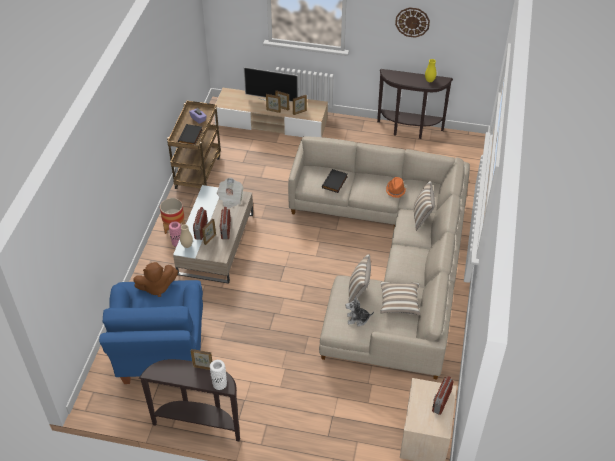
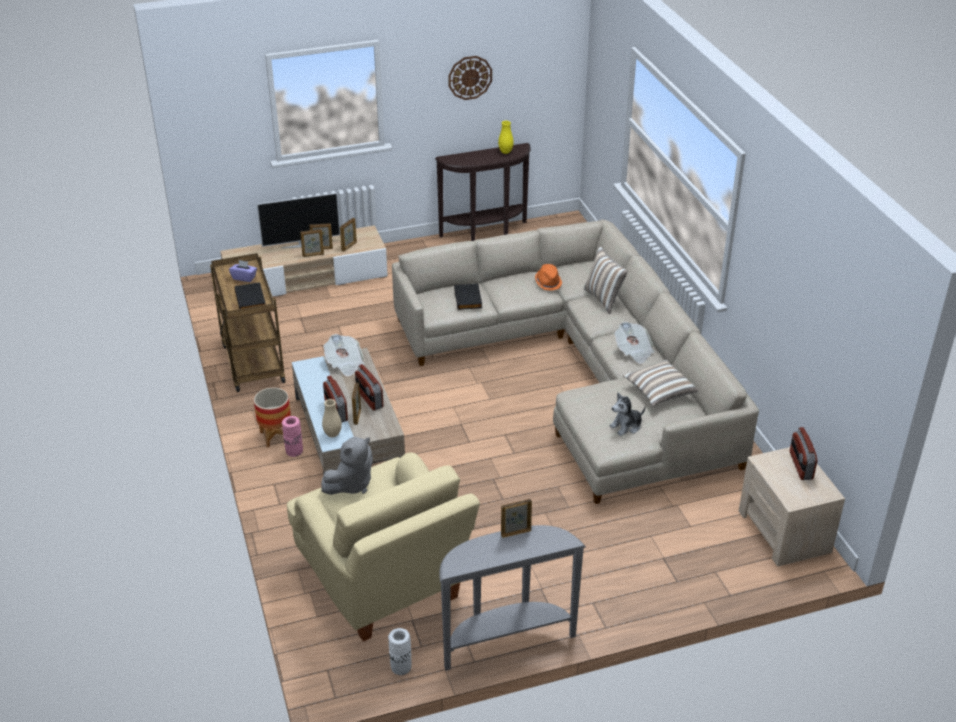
camera: 30 degrees left, 10 degrees down
blue armchair [99,280,203,384] -> beige armchair [287,452,480,642]
brown plush toy [133,262,178,297] -> grey plush toy [321,437,373,495]
brown console table [139,359,240,441] -> grey console table [439,525,586,671]
white vase [210,360,227,390] -> white vase moved to [388,628,412,675]
pillow [349,254,371,303] -> none
none -> newspaper [615,321,655,364]

